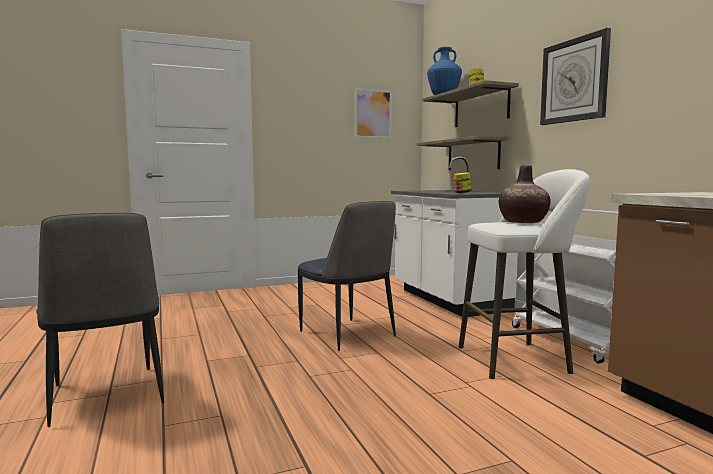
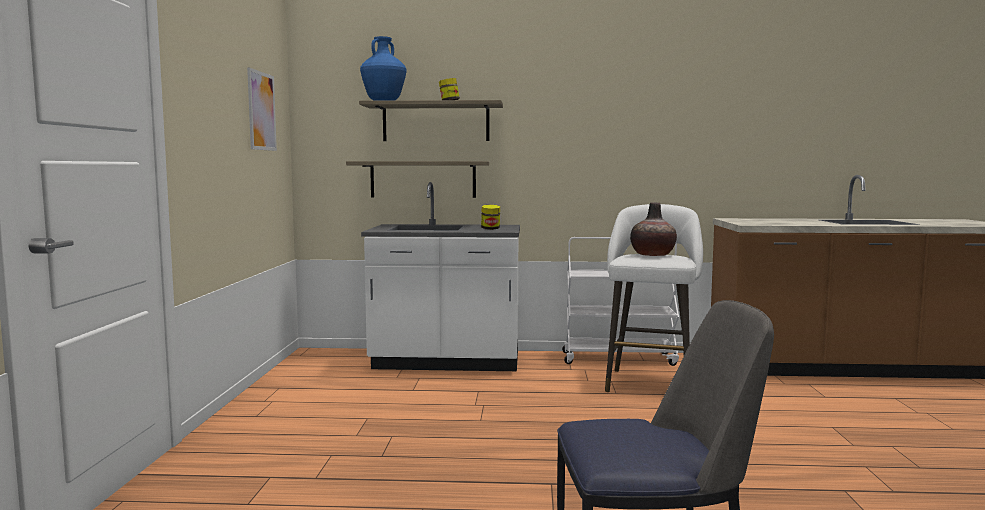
camera: 65 degrees left, 0 degrees up
chair [298,201,396,351] -> none
wall clock [540,28,611,125] -> none

